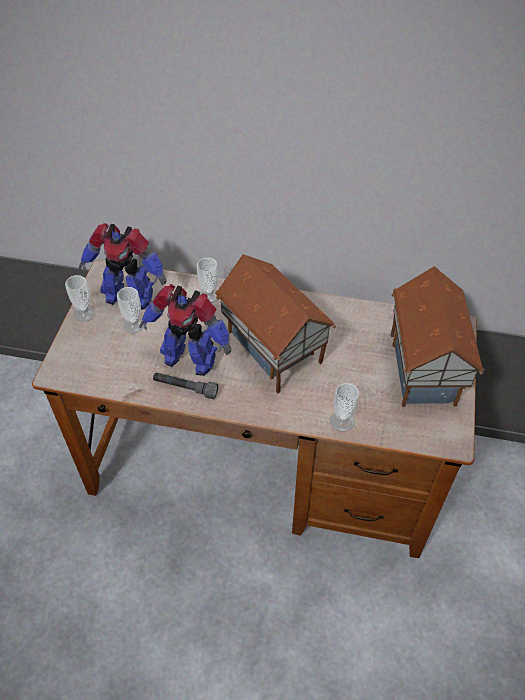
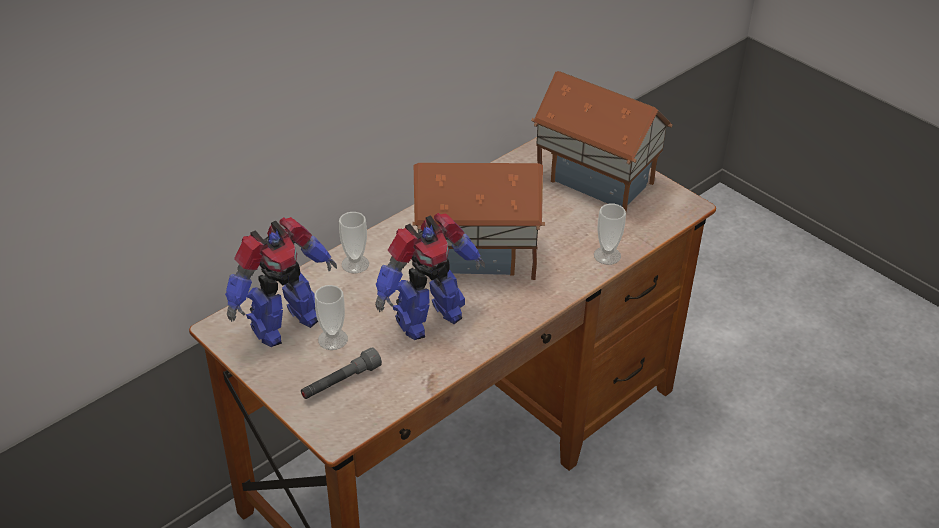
camera: 55 degrees left, 10 degrees down
cup [65,275,96,322] -> none
grey flashlight [153,372,218,399] -> grey flashlight moved to [301,347,382,399]

